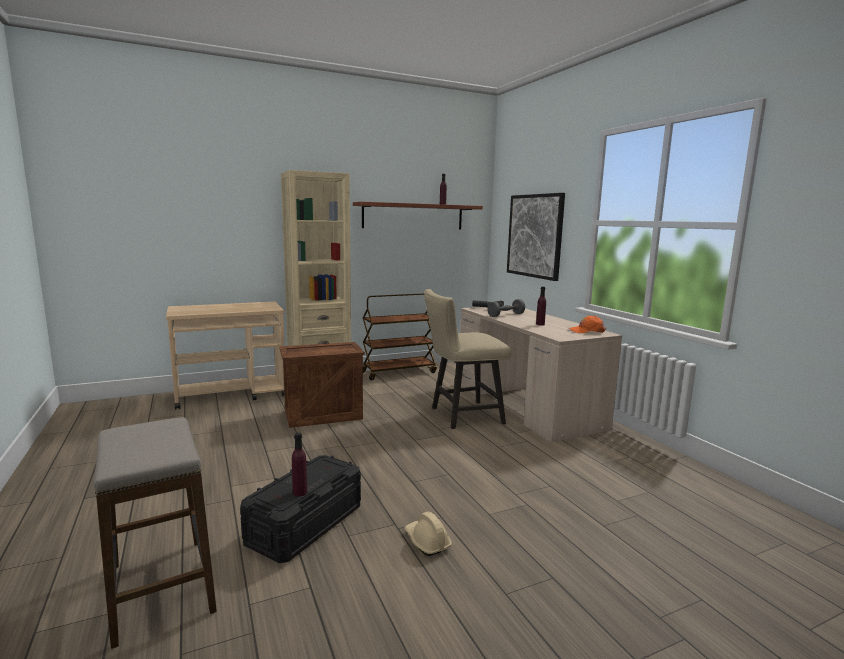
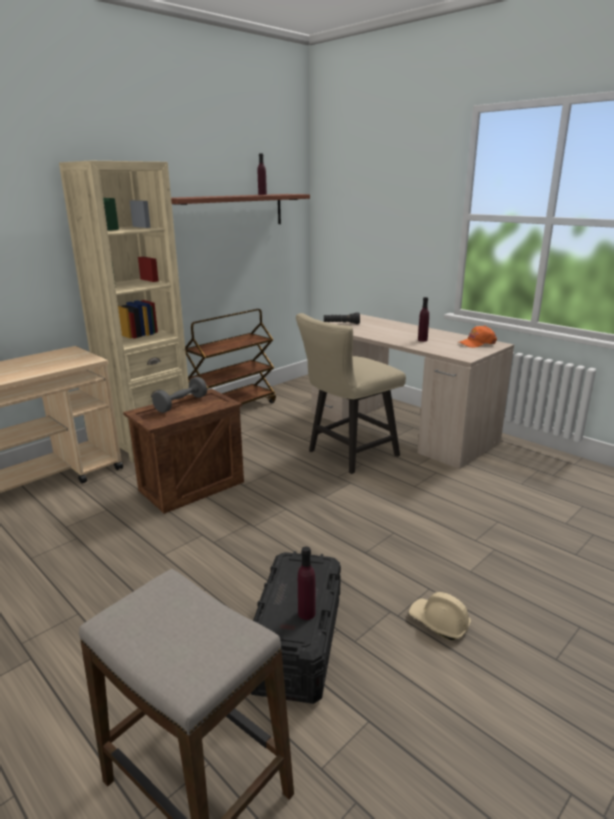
camera: 20 degrees left, 10 degrees up
grey dumbbell [487,299,525,317] -> grey dumbbell moved to [152,377,207,413]
picture [507,193,565,281] -> none

